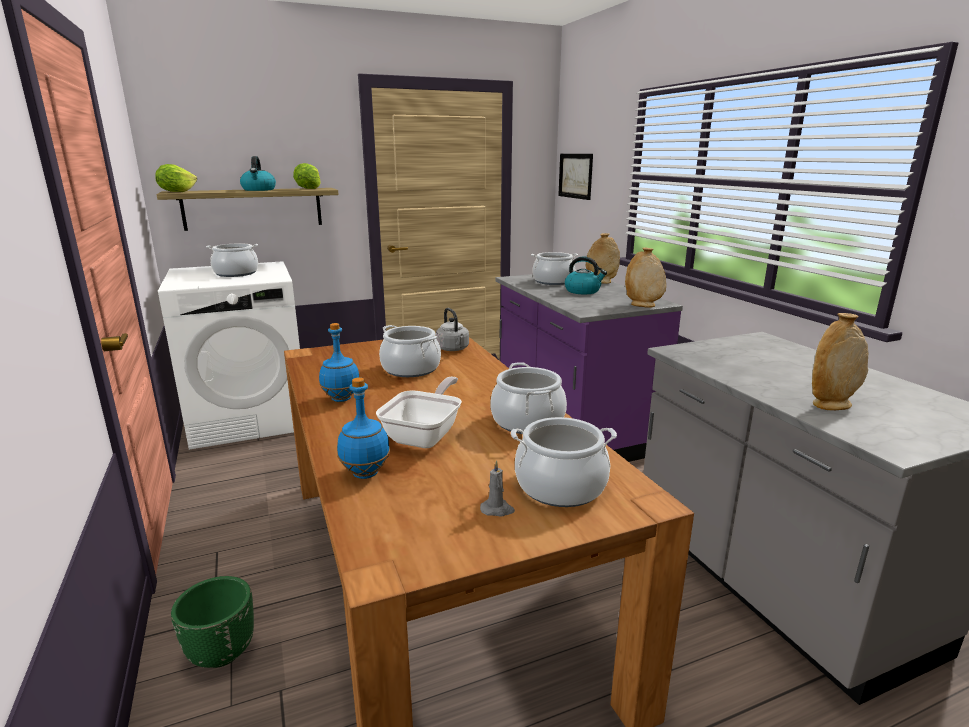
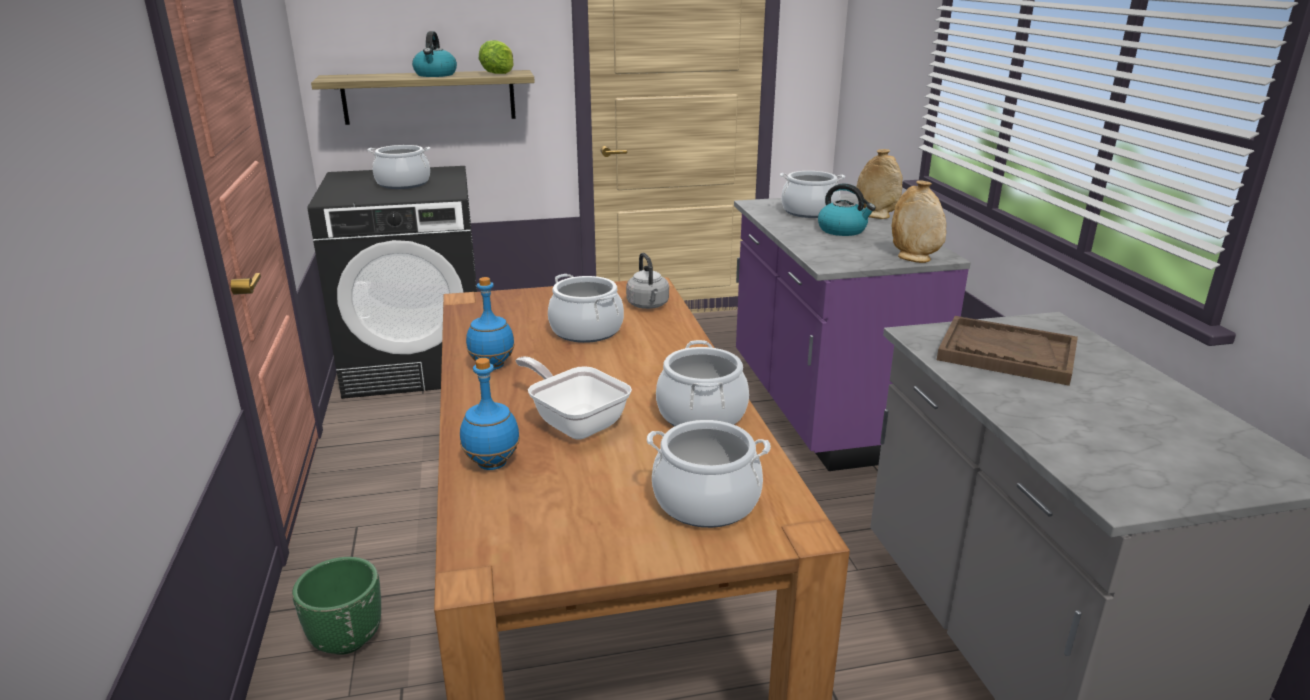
camera: 10 degrees right, 5 degrees up
lettuce [155,164,197,192] -> none
white washing machine [158,261,300,450] -> black washing machine [307,166,477,399]
frying pan [376,377,462,448] -> frying pan turned 75 degrees counterclockwise [515,356,632,440]
grey candle [480,460,515,517] -> none
picture [558,154,593,200] -> none
beige vase [812,313,868,410] -> none
none -> brown tray [937,316,1078,386]

